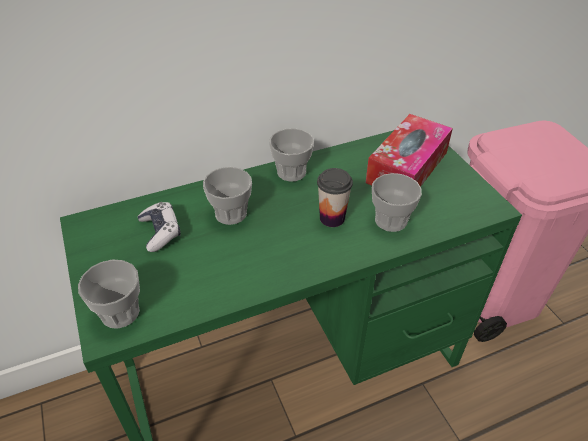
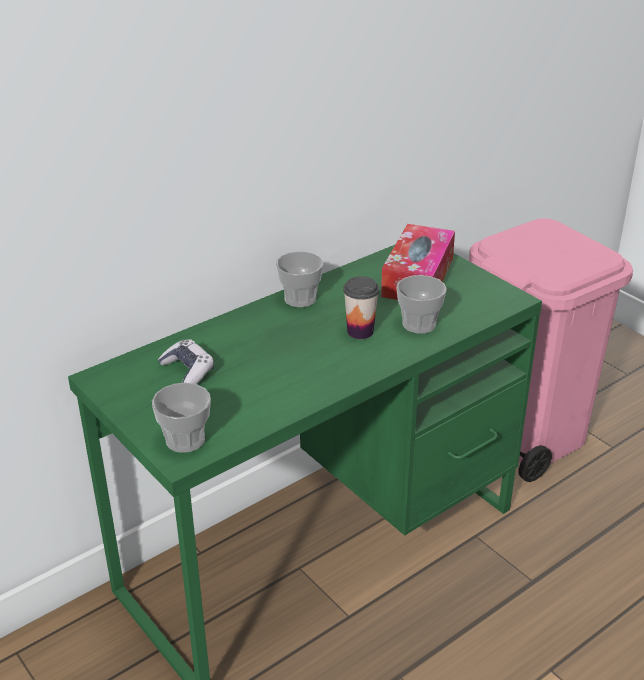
camera: 15 degrees left, 10 degrees down
cup [203,167,252,225] -> none

